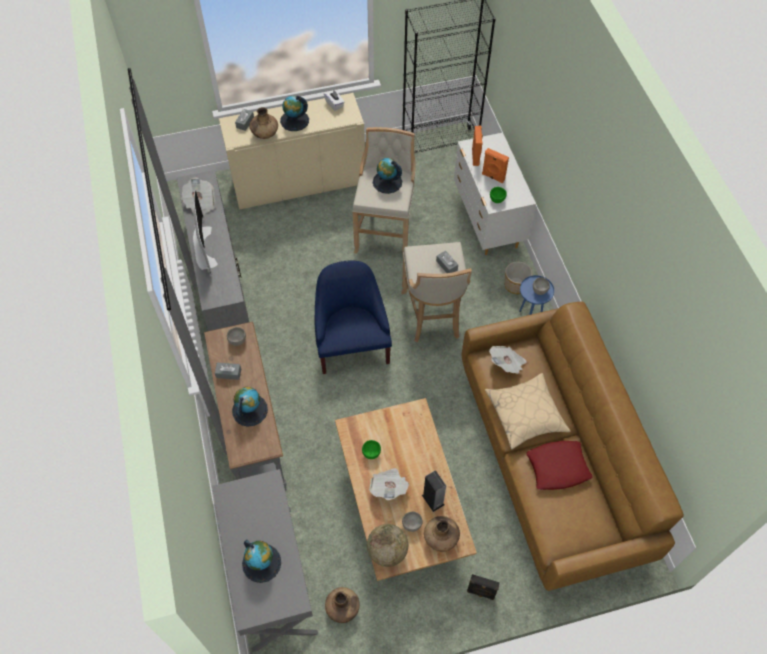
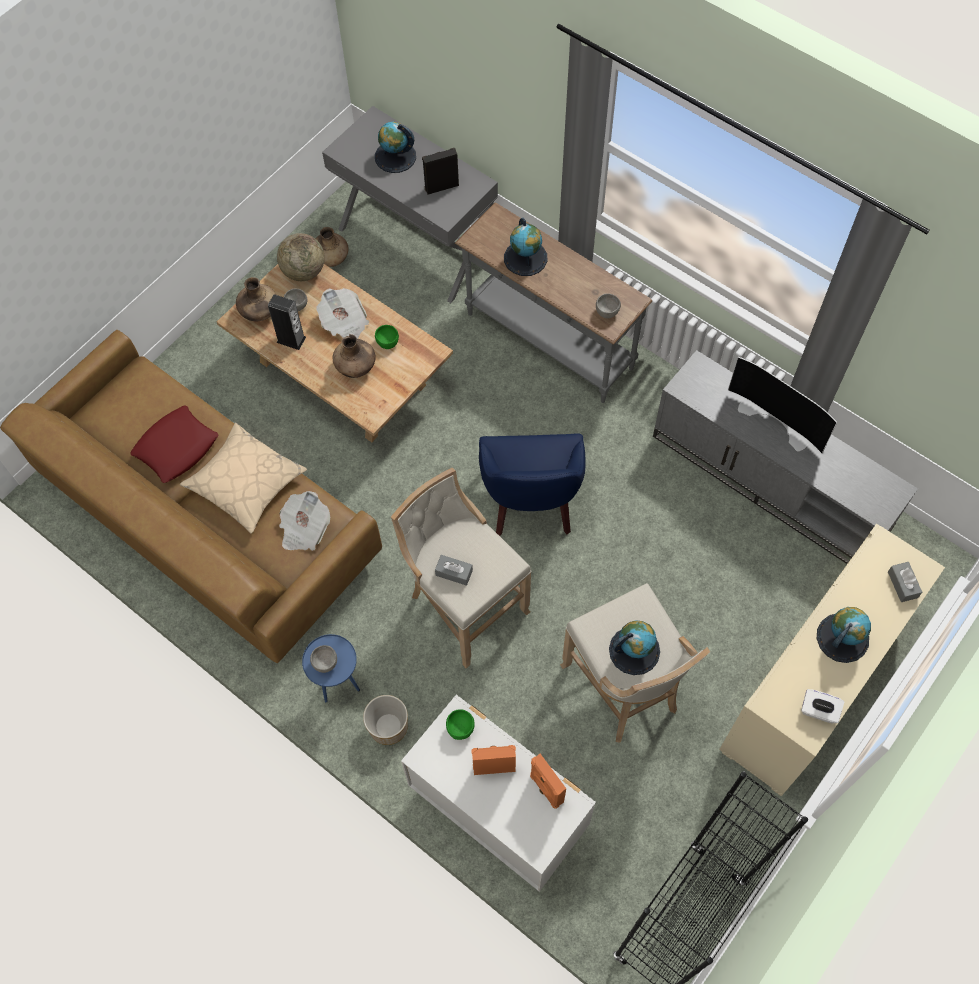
camera: 145 degrees right, 5 degrees up
newspaper [182,177,215,217] -> none
grey tissue box [215,362,241,380] -> none
brown vase [250,107,278,139] -> brown vase moved to [333,334,376,378]
blue armchair [314,261,392,374] -> blue armchair turned 45 degrees clockwise [479,433,585,536]
black speaker [467,574,500,600] -> black speaker moved to [422,148,459,195]

